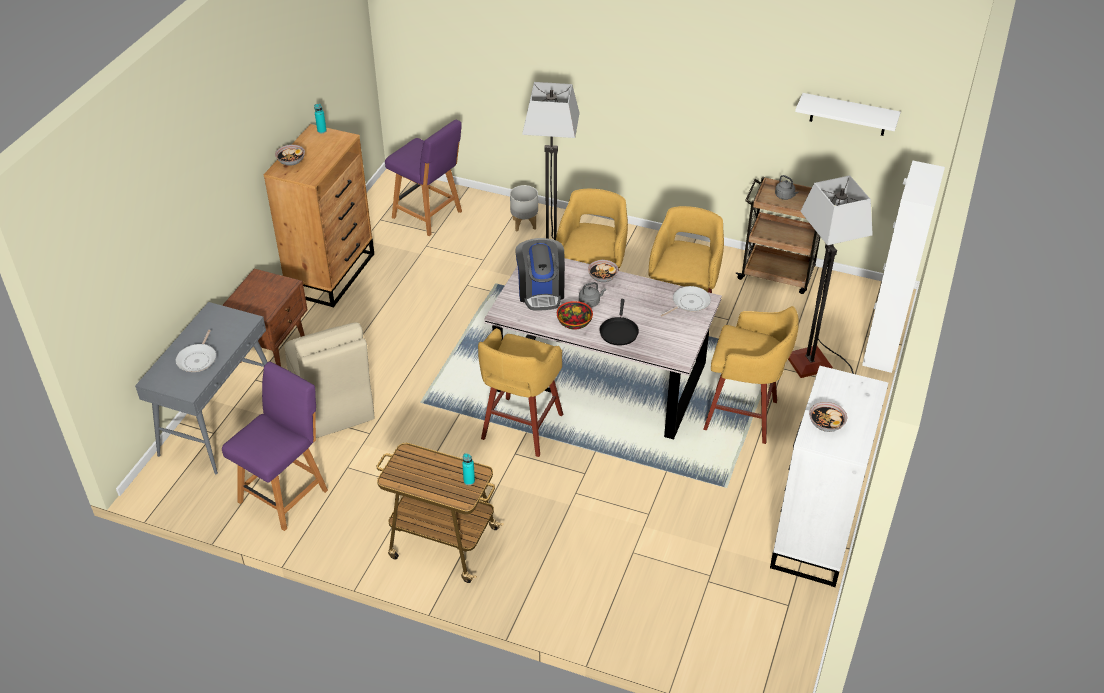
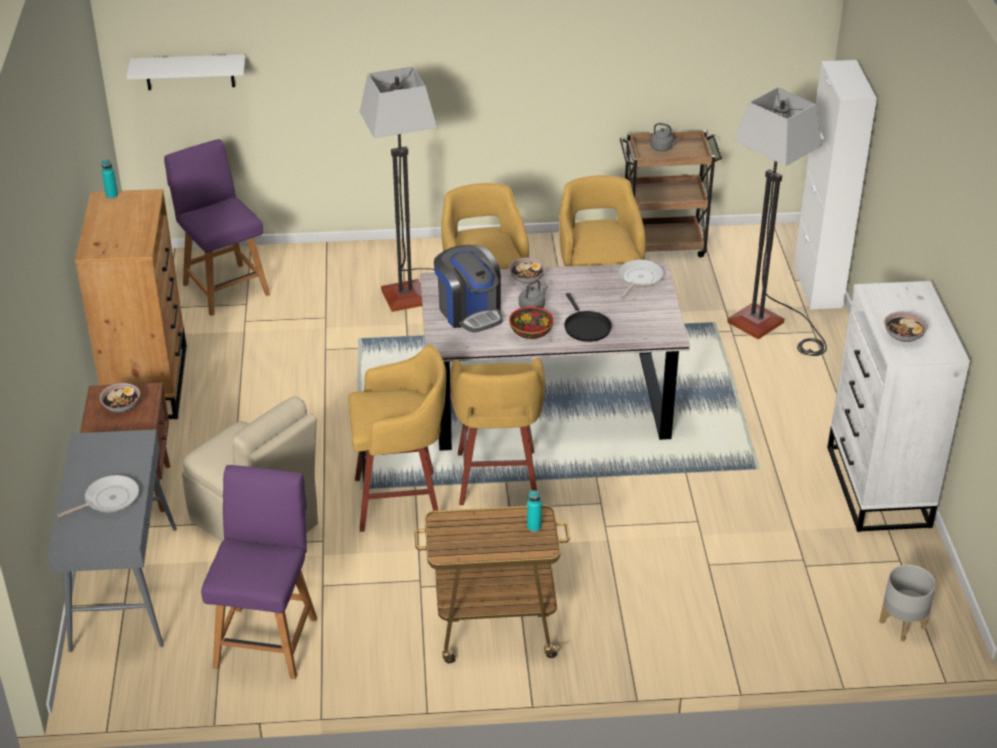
camera: 25 degrees left, 5 degrees down
frying pan [176,330,216,372] -> frying pan turned 105 degrees counterclockwise [58,475,139,517]
bowl [275,145,305,166] -> bowl moved to [99,383,140,413]
purple chair [385,120,462,236] -> purple chair turned 135 degrees counterclockwise [164,139,270,316]
grey planter [510,185,538,231] -> grey planter moved to [880,564,936,642]
yellow stool [703,306,799,444] -> yellow stool moved to [348,344,446,532]
white shelf [795,93,901,136] -> white shelf moved to [126,54,245,90]

